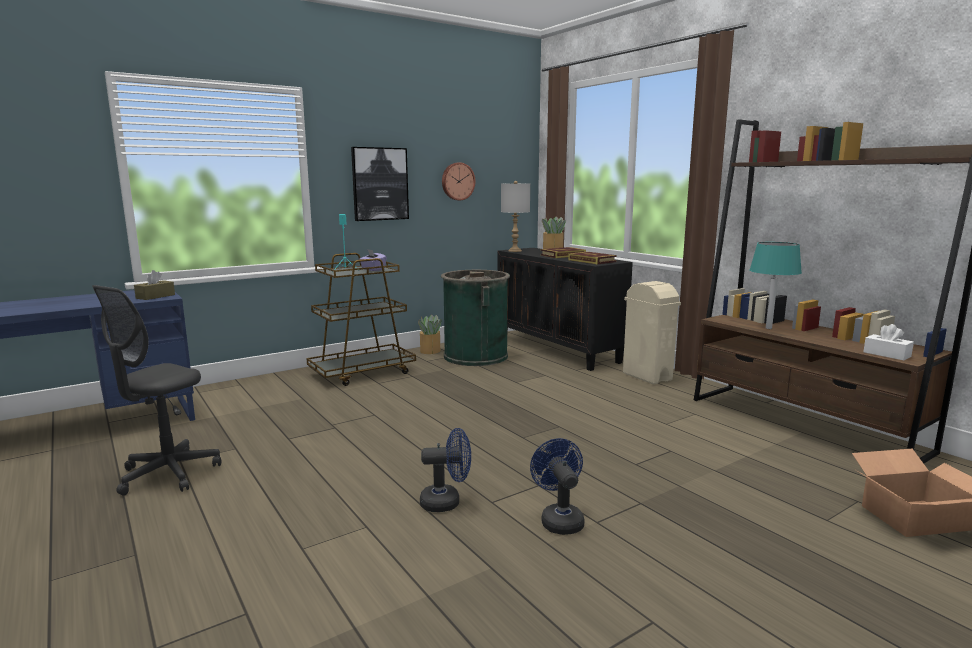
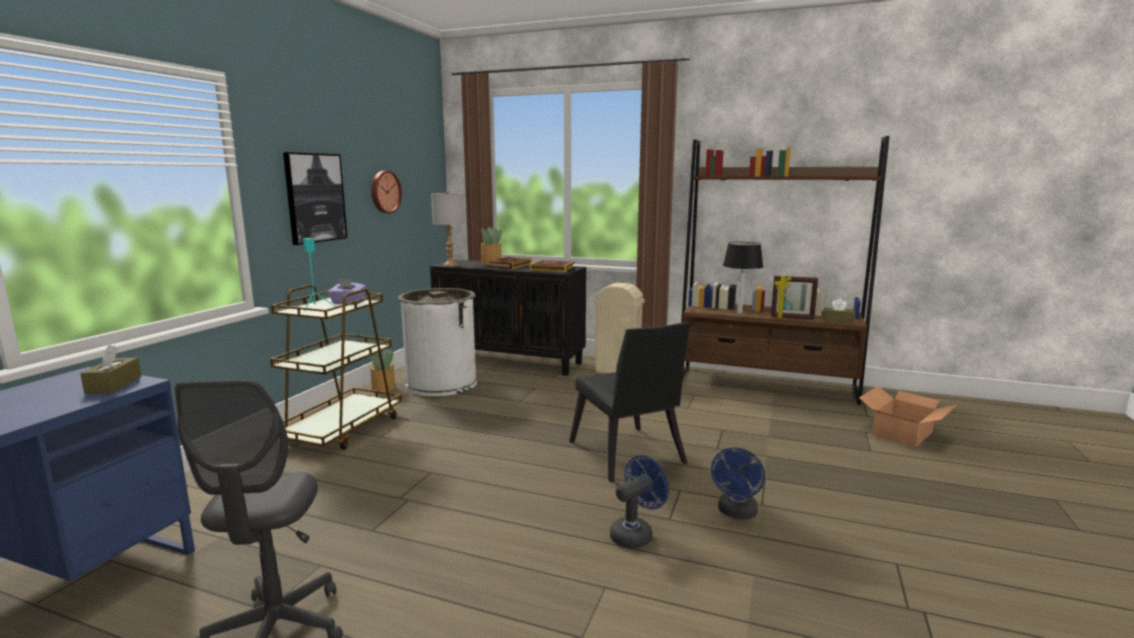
camera: 35 degrees left, 0 degrees up
green trash can [441,270,510,366] -> white trash can [398,288,477,396]
blue fan [530,438,585,535] -> blue fan turned 105 degrees counterclockwise [711,447,765,520]
turquoise table lamp [749,242,802,329] -> black table lamp [723,242,763,313]
white tissue box [863,324,914,360] -> brown tissue box [823,298,855,324]
none -> black chair [569,322,690,482]
none -> picture frame [771,276,818,319]

